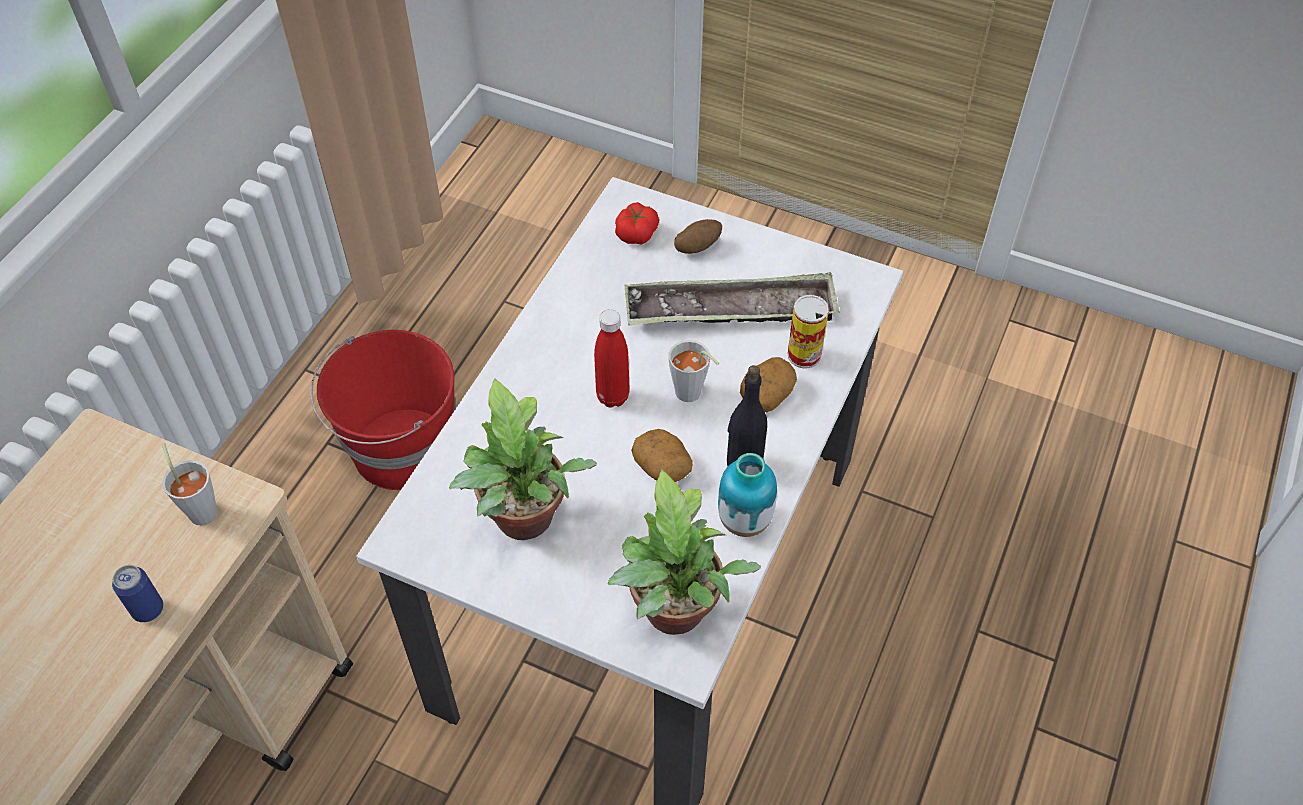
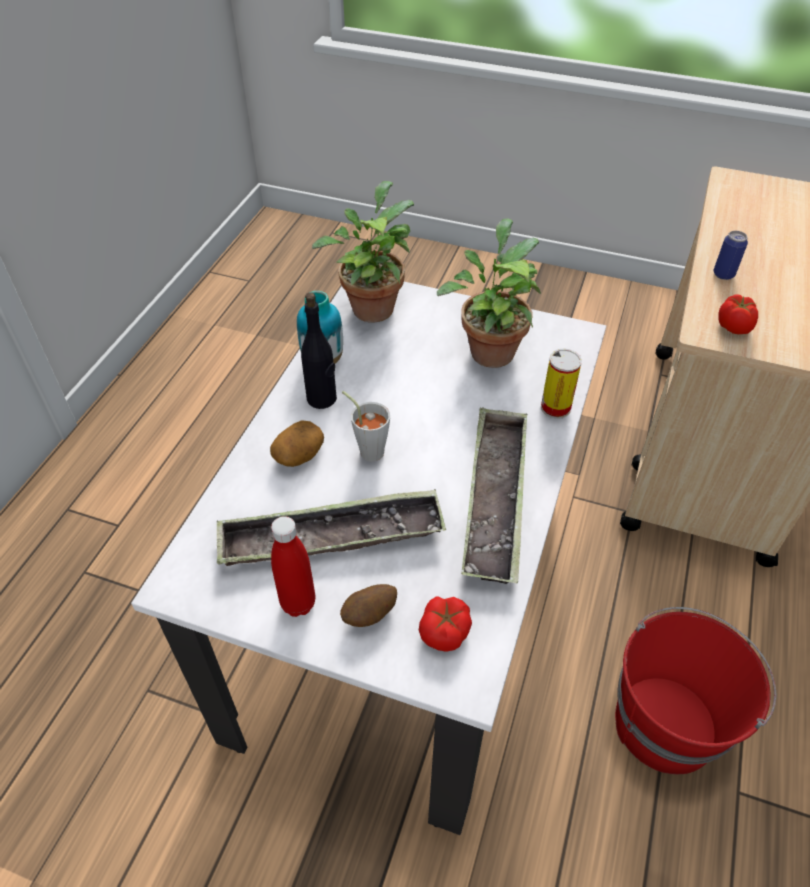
camera: 175 degrees right, 5 degrees down
grey cup [162,443,218,525] -> tomato [718,294,758,334]
red bottle [594,309,630,408] -> red bottle moved to [271,516,316,617]
potato [631,429,693,482] -> none
can [788,295,829,369] -> can moved to [541,348,582,419]
none -> tray [461,407,527,584]

